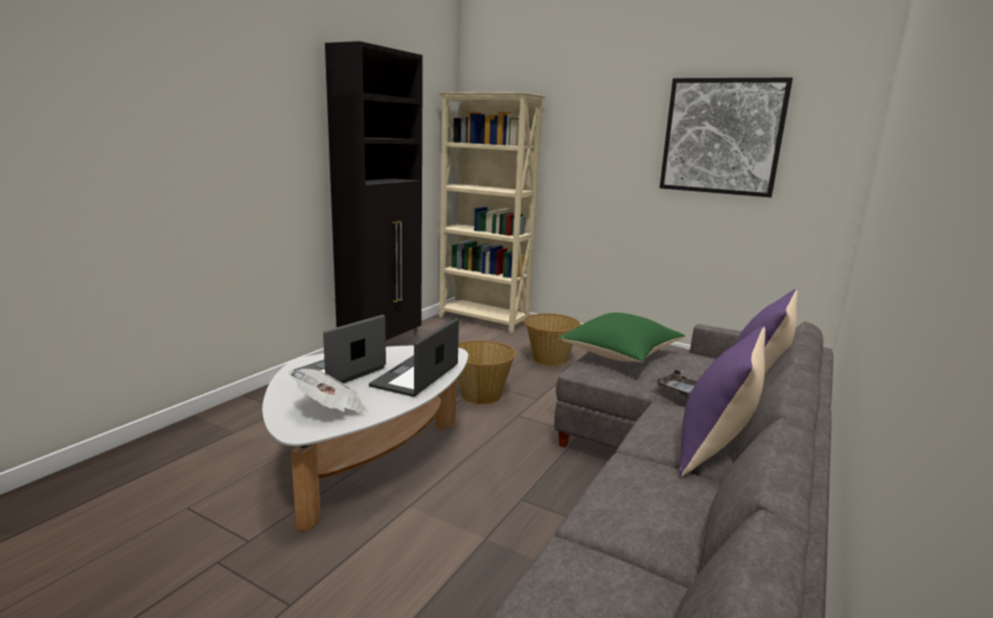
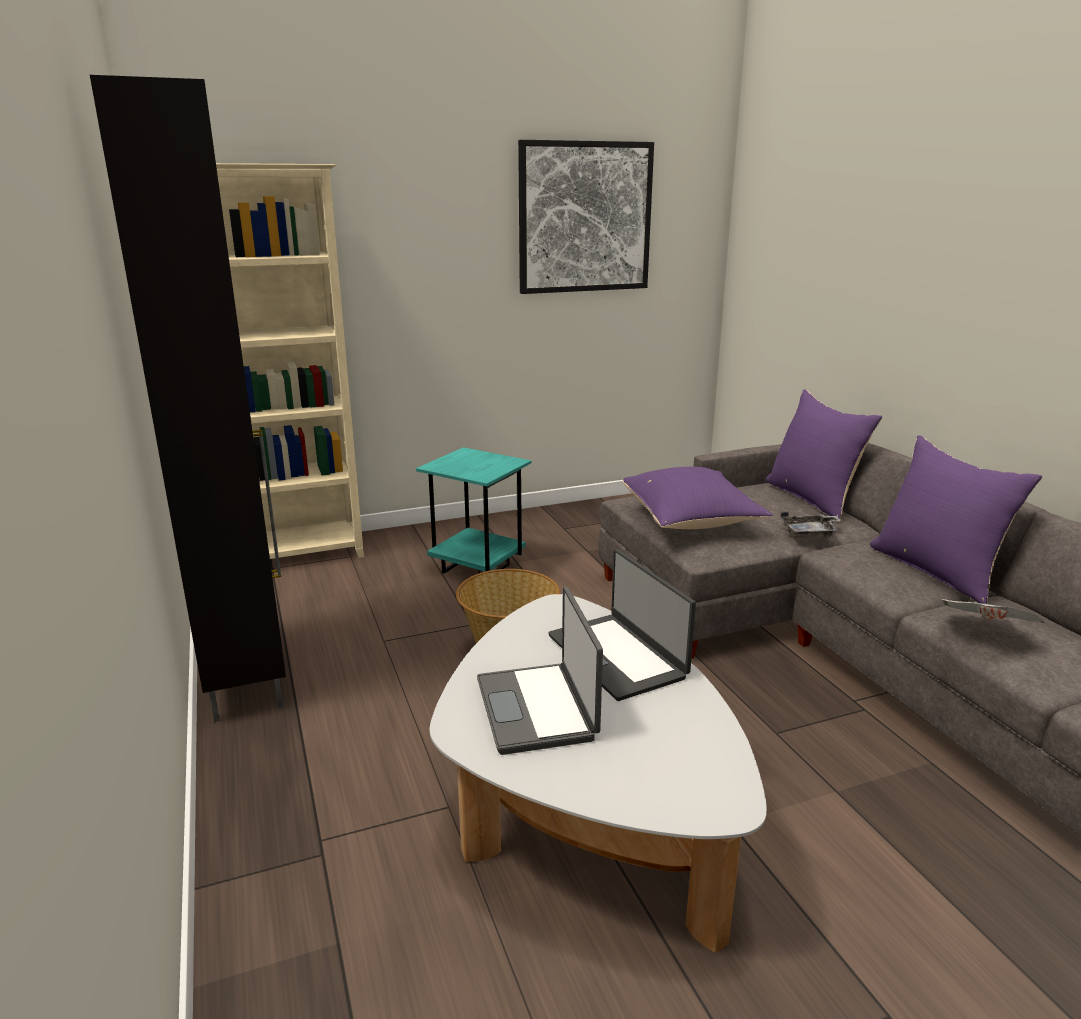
camera: 50 degrees left, 5 degrees up
newspaper [289,369,369,413] -> newspaper moved to [941,599,1044,623]
basket [524,314,581,366] -> turquoise side table [416,447,531,573]
green pillow [559,313,685,362] -> purple pillow [623,467,772,529]

